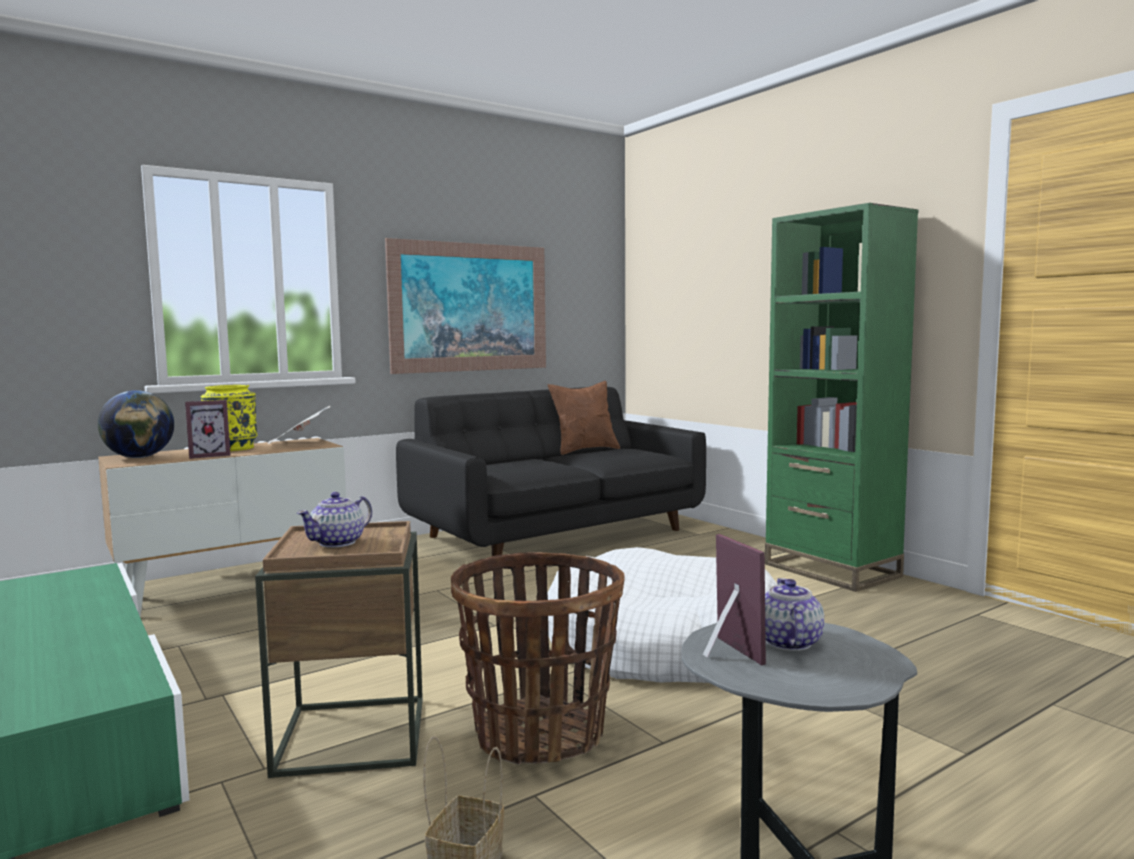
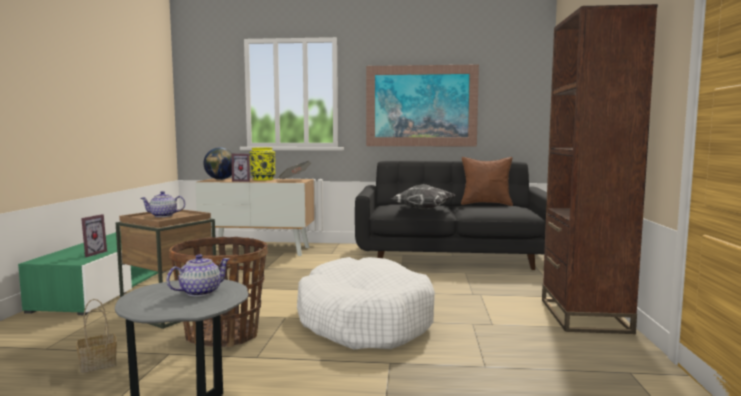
camera: 40 degrees right, 0 degrees up
picture frame [703,534,766,666] -> picture frame moved to [81,214,107,257]
green bookcase [765,203,919,592] -> brown bookcase [542,4,658,334]
none -> pillow [391,184,456,210]

